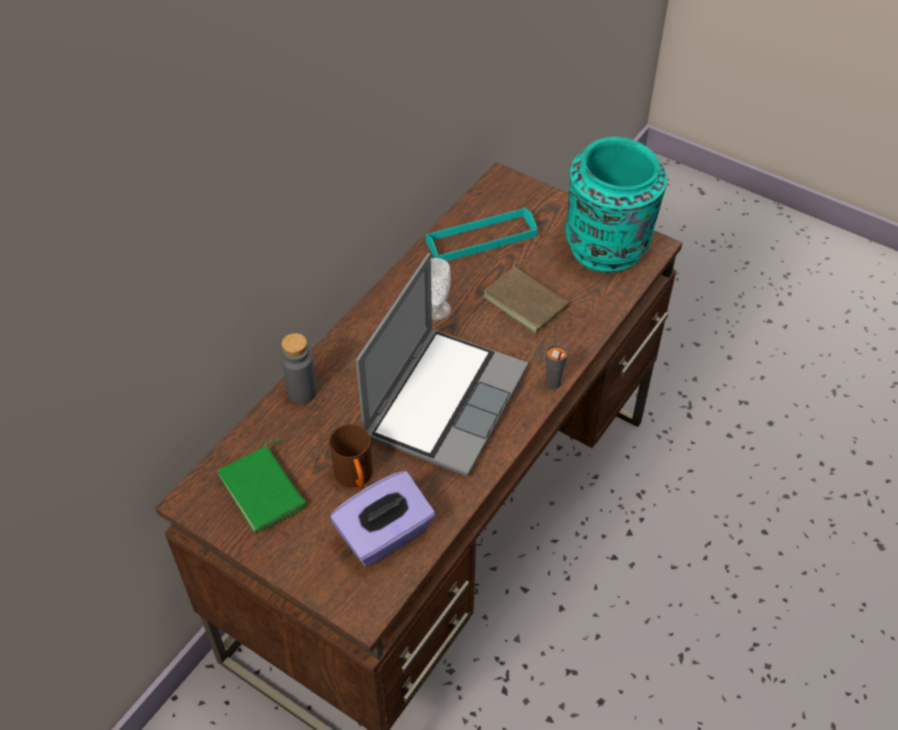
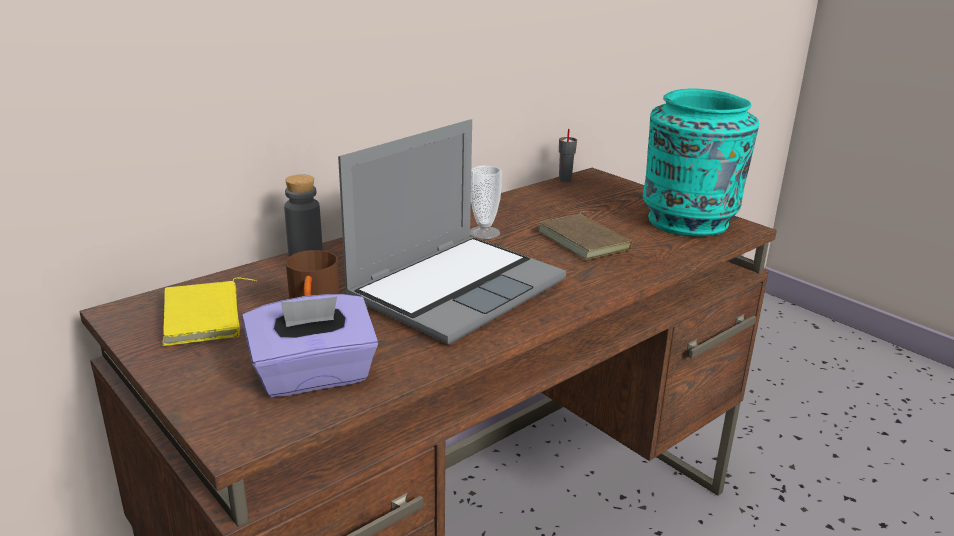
camera: 15 degrees right, 25 degrees down
green book [218,439,306,534] -> yellow book [162,278,256,346]
turquoise tray [426,207,537,261] -> none
grey cup [546,345,567,389] -> grey cup moved to [559,129,577,182]

